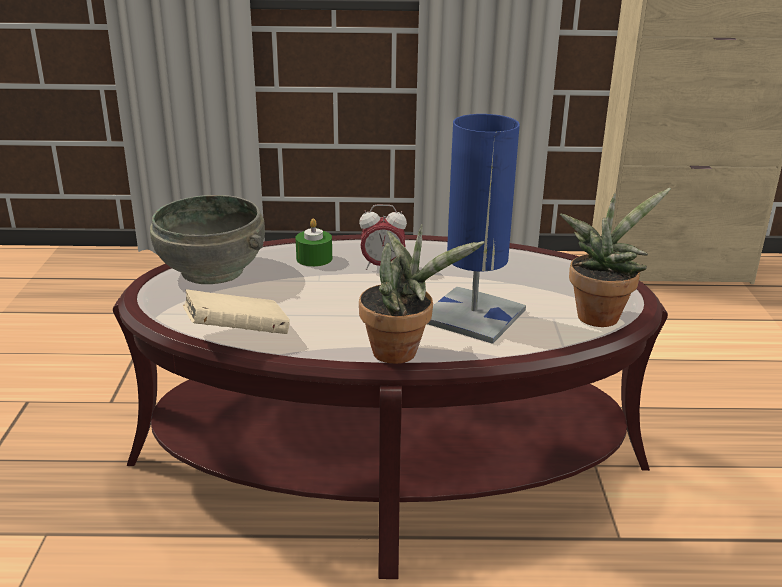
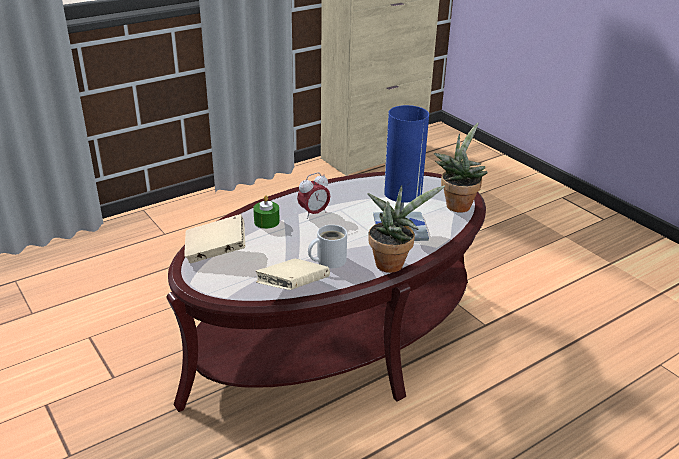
camera: 35 degrees left, 5 degrees up
grey bowl [150,195,265,284] -> beige book [185,214,245,263]
none -> white mug [308,225,347,268]

